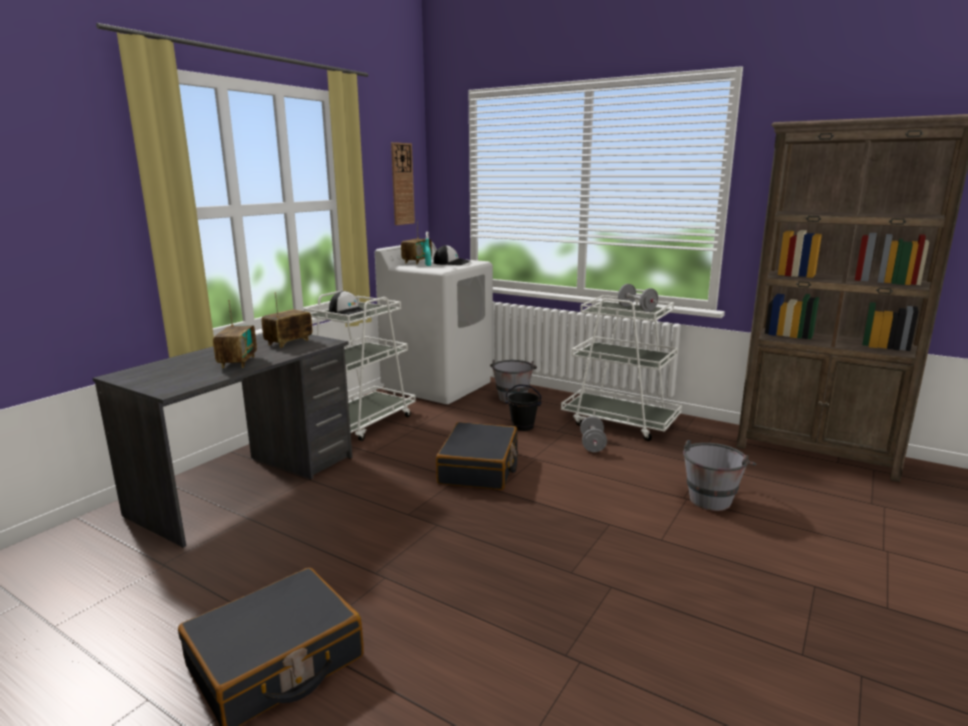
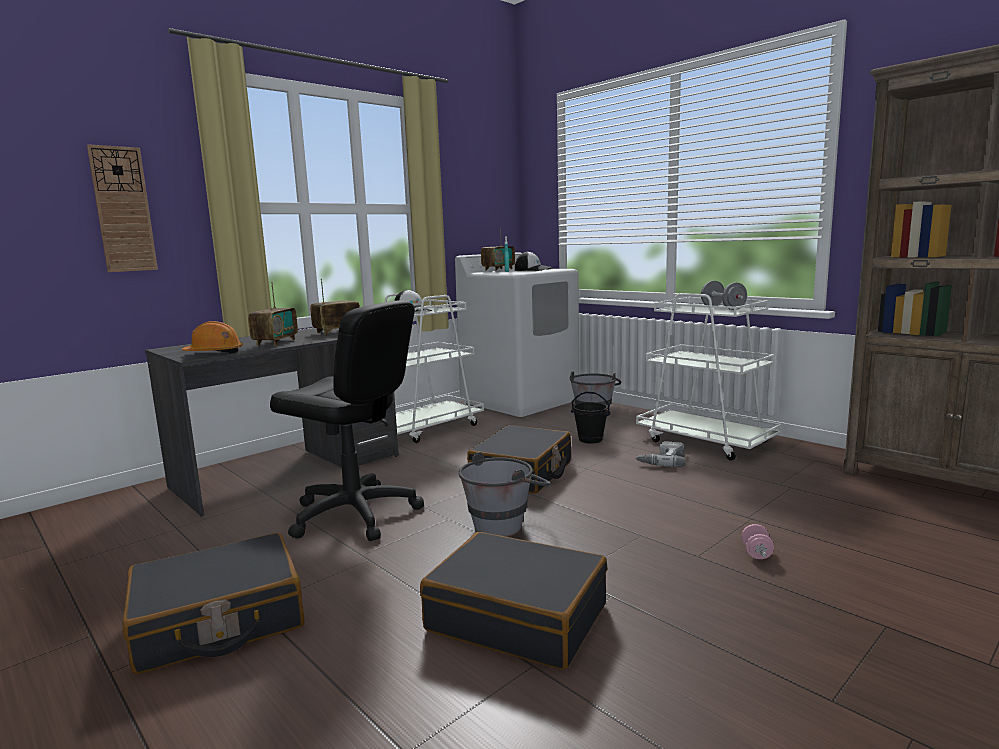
camera: 15 degrees right, 5 degrees down
wall clock [391,142,415,225] -> wall clock moved to [87,144,158,272]
grey dumbbell [580,416,607,452] -> power drill [636,441,686,467]
grey bucket [683,440,756,511] -> grey bucket moved to [458,452,551,537]
none -> orange hard hat [182,321,243,354]
none -> black office chair [270,300,424,541]
none -> black suitcase [420,532,607,670]
none -> pink dumbbell [742,524,774,559]

